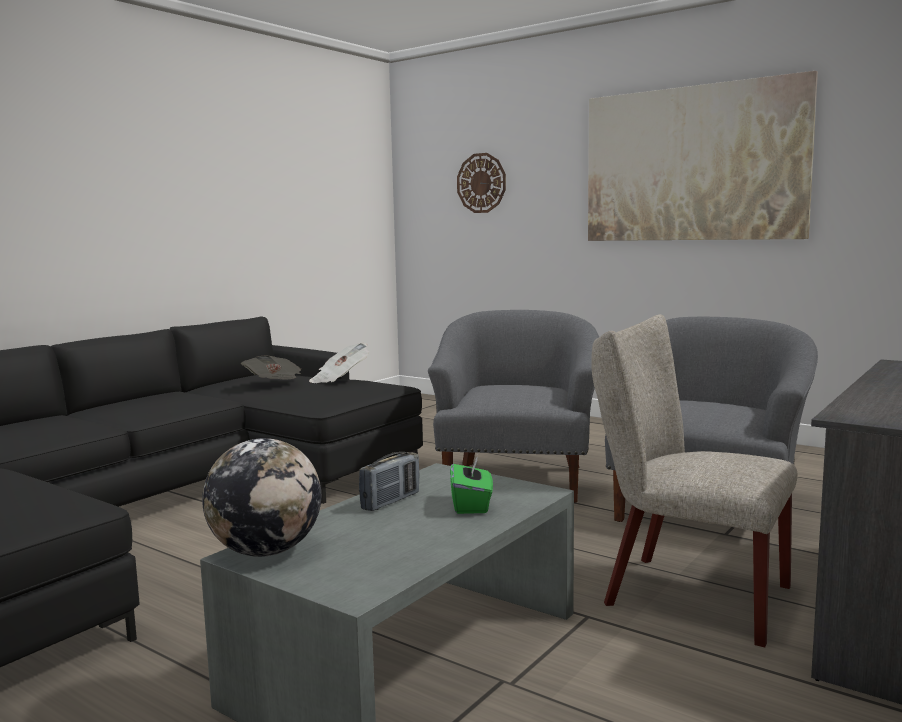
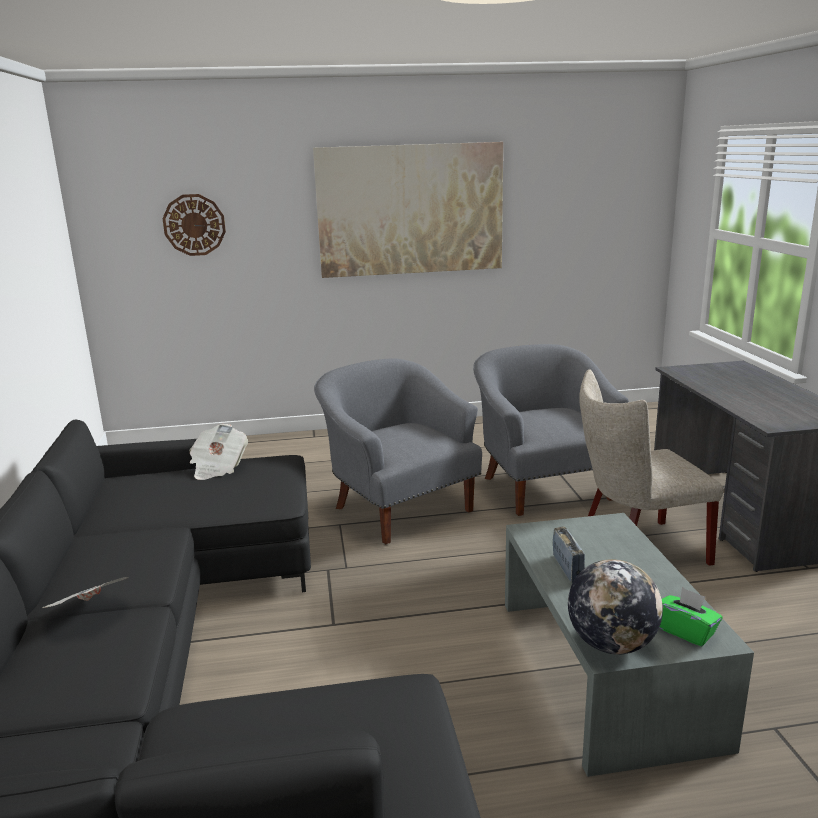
camera: 45 degrees left, 10 degrees up
newspaper [241,356,302,380] -> newspaper moved to [42,577,129,608]
green tissue box [450,457,493,514] -> green tissue box moved to [659,587,723,646]

